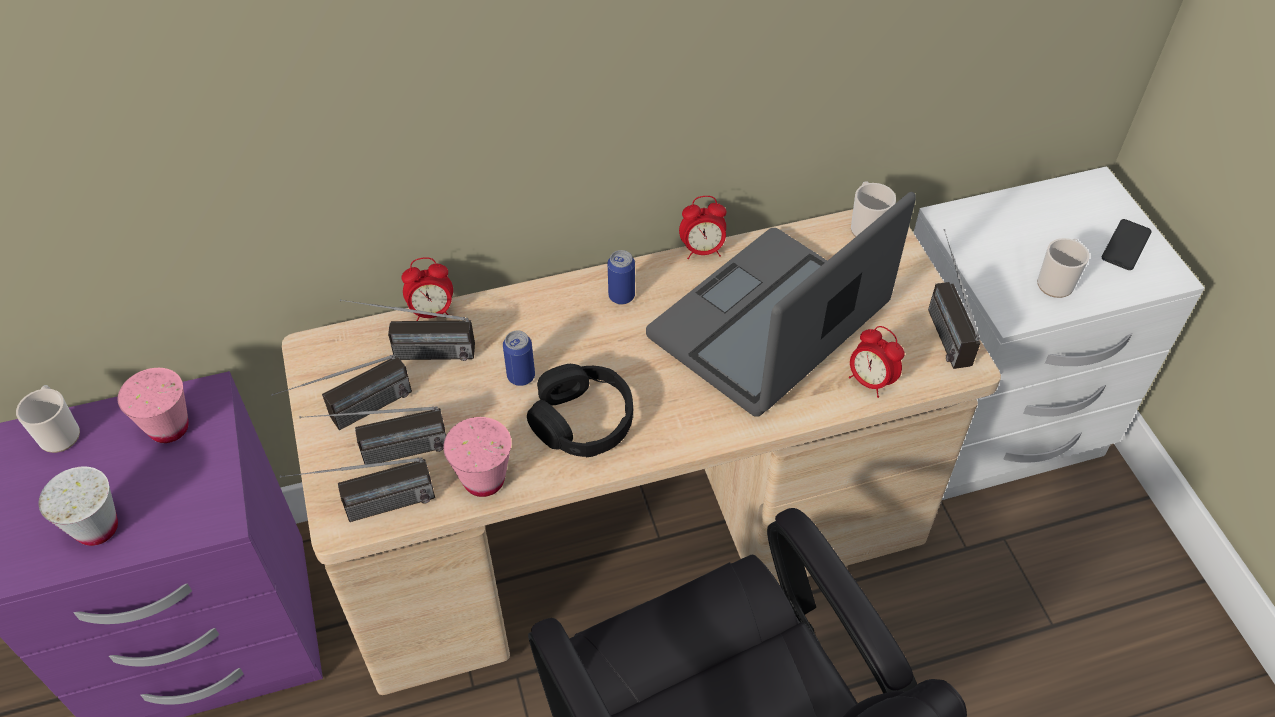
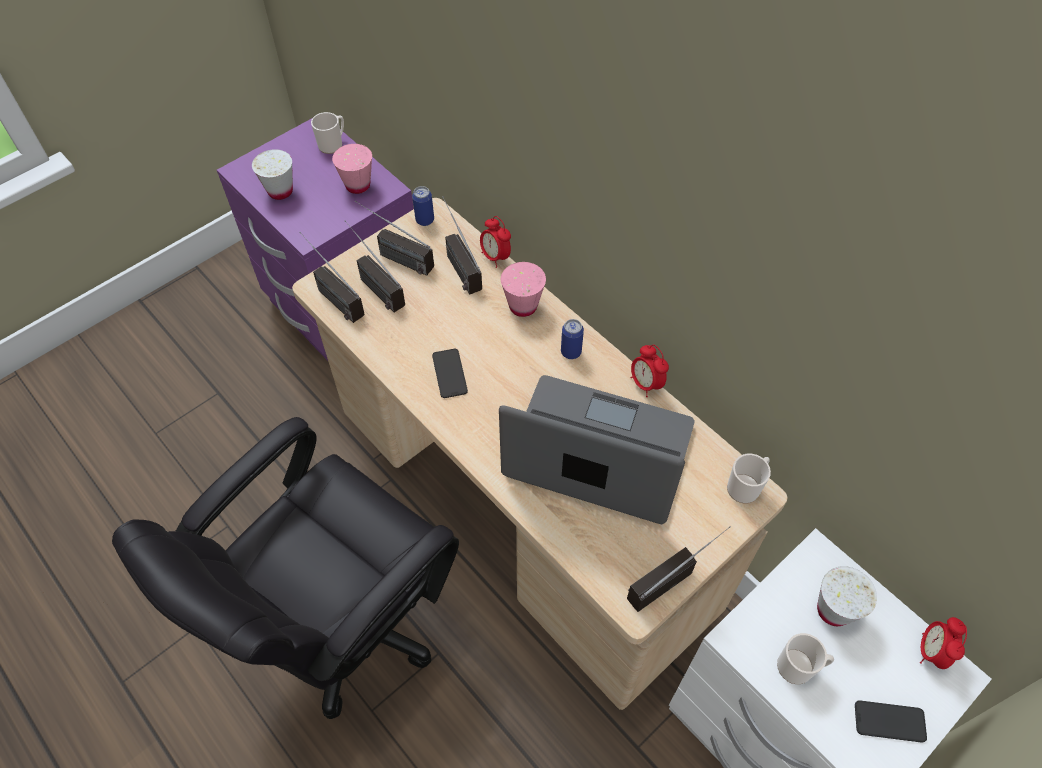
camera: 65 degrees right, 5 degrees up
pink cup [443,417,511,497] -> pink cup moved to [501,262,546,317]
can [503,330,535,386] -> can moved to [412,186,434,226]
black headphones [527,364,633,457] -> phone [432,349,468,398]
alarm clock [849,326,905,398] -> alarm clock moved to [920,617,967,669]
none -> white cup [817,566,877,626]

